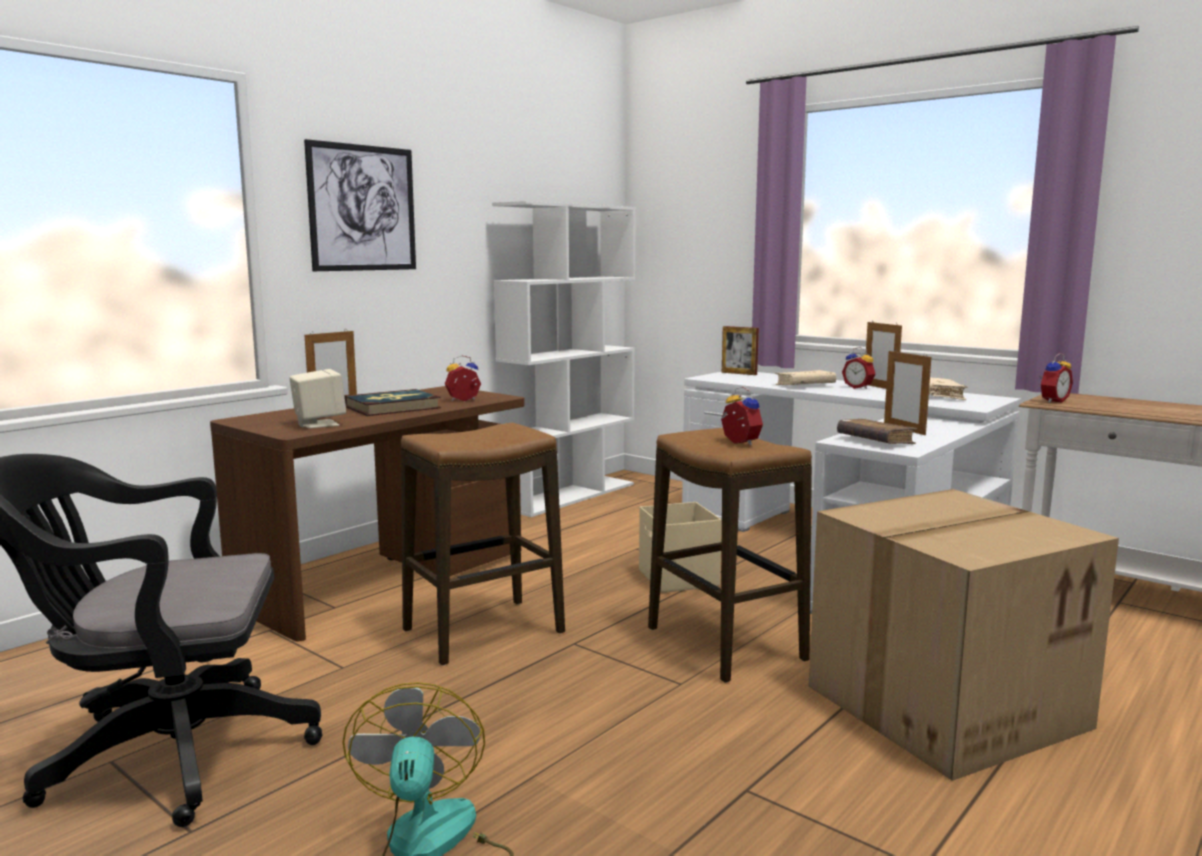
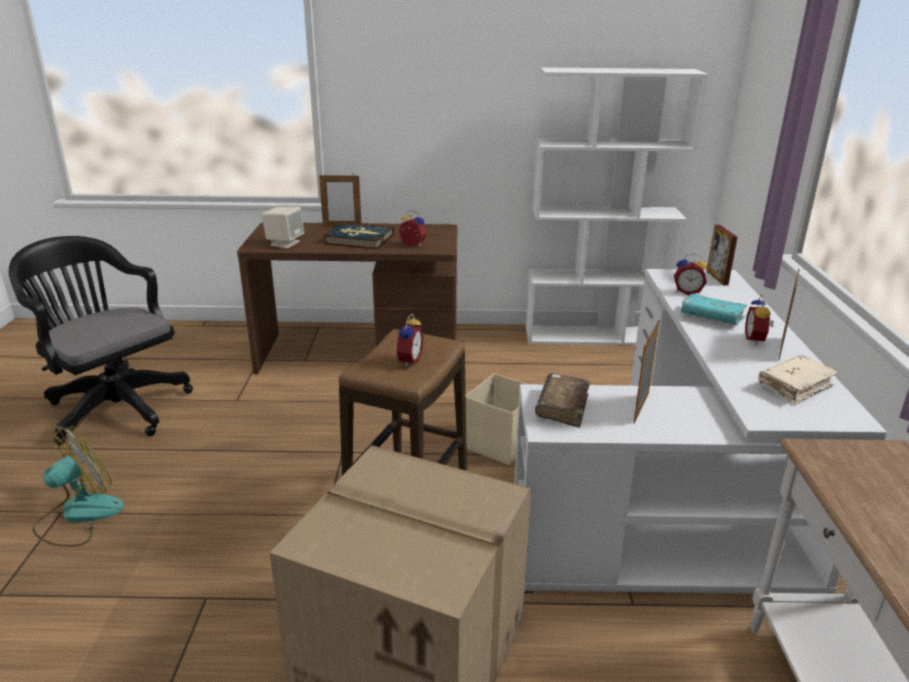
camera: 50 degrees right, 15 degrees up
picture [304,139,416,271] -> none
stool [401,423,565,665] -> none
beige book [775,370,836,385] -> turquoise book [681,294,747,325]
alarm clock [1039,353,1073,403] -> alarm clock moved to [674,254,708,295]

